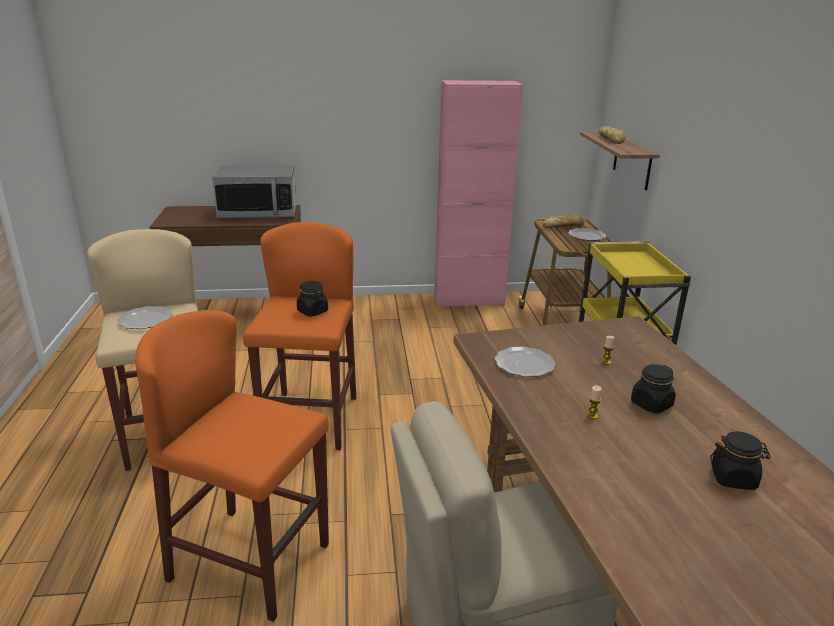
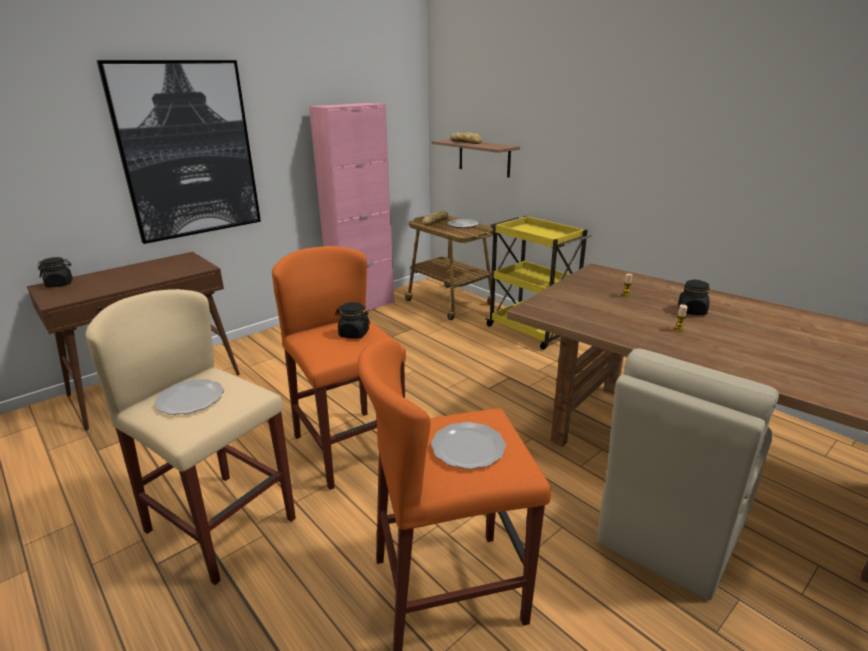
camera: 35 degrees left, 0 degrees up
microwave [212,165,296,218] -> none
plate [495,347,556,377] -> plate moved to [431,422,506,469]
black jar [710,431,771,490] -> black jar moved to [37,257,73,287]
none -> picture [96,60,261,244]

